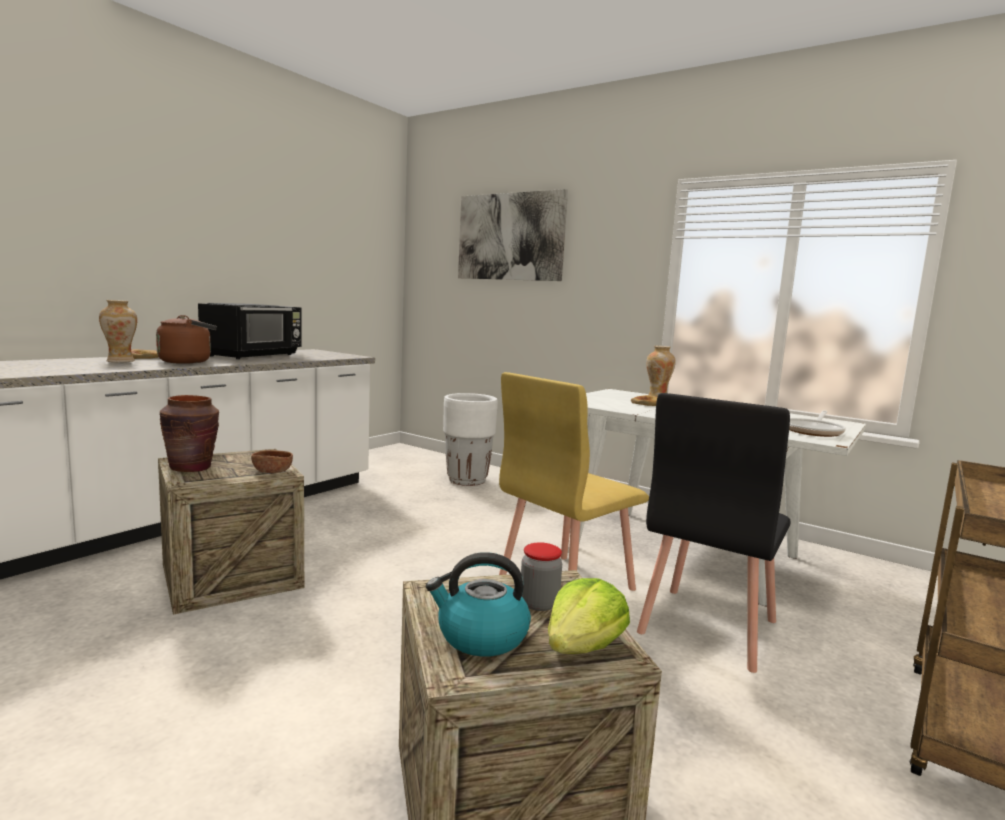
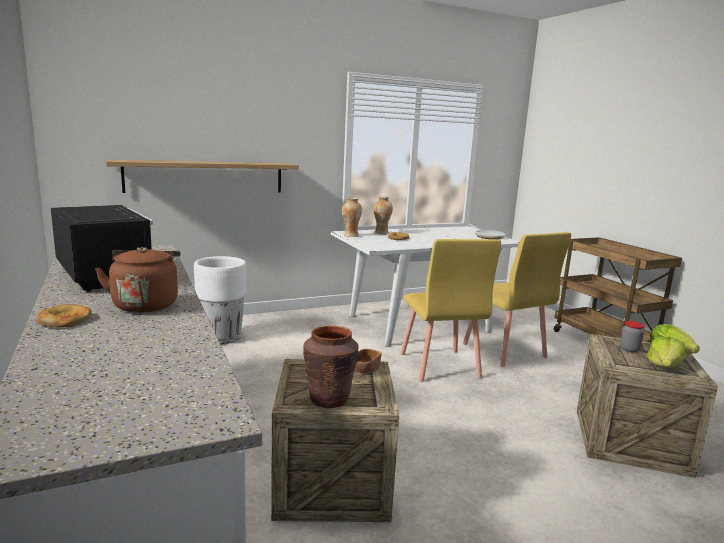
camera: 60 degrees left, 5 degrees up
vase [99,300,137,362] -> vase moved to [342,198,362,237]
kettle [426,552,531,657] -> lettuce [647,337,686,368]
picture [458,189,568,281] -> none
black chair [637,393,791,673] -> yellow chair [463,232,571,367]
none -> shelf [106,159,299,193]

